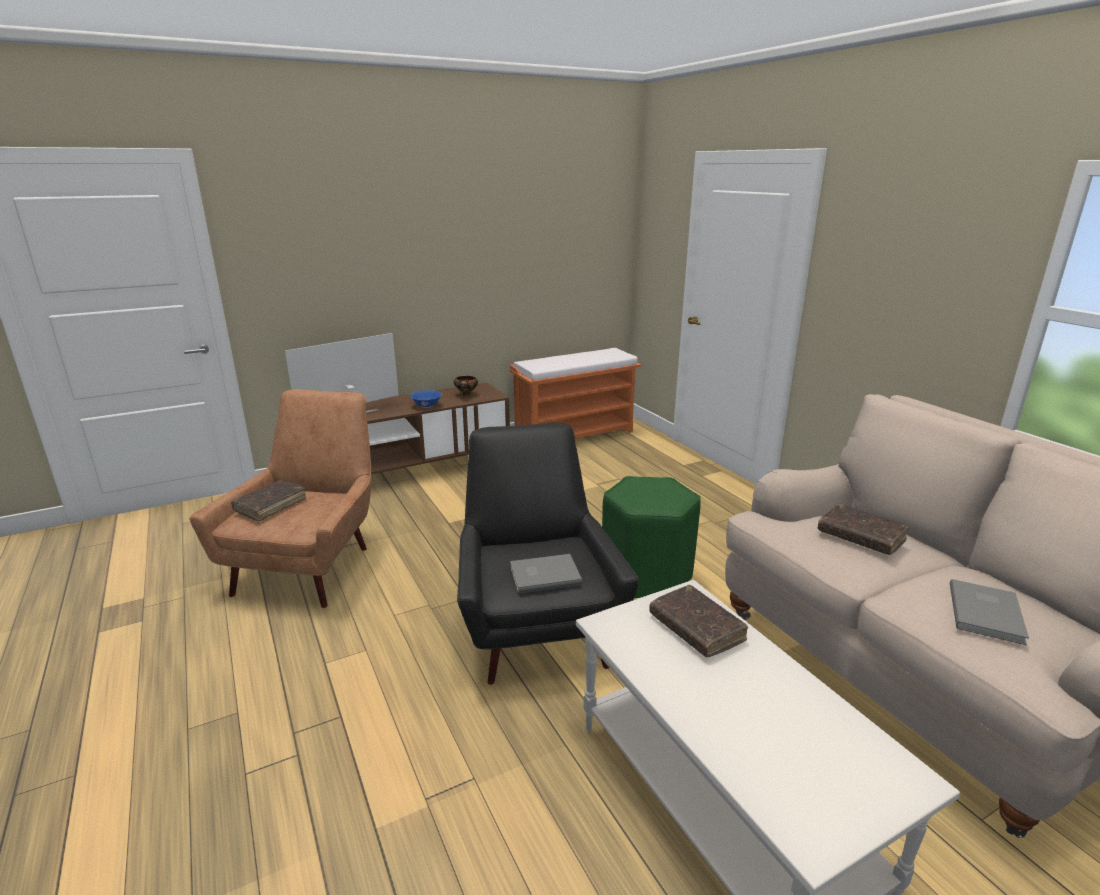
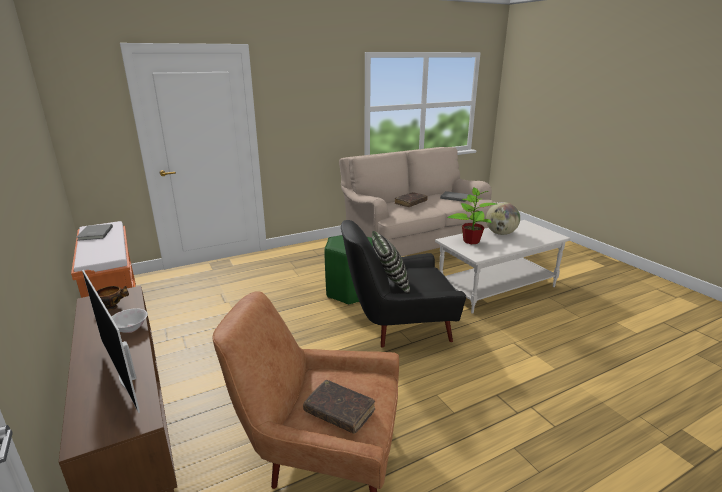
camera: 90 degrees left, 0 degrees up
blue bowl [410,390,442,408] -> white bowl [112,308,148,333]
grey book [510,554,582,593] -> grey book moved to [76,224,113,241]
brown book [649,585,748,658] -> potted plant [447,187,496,244]
none -> pillow [372,231,410,294]
none -> globe [486,202,520,235]

